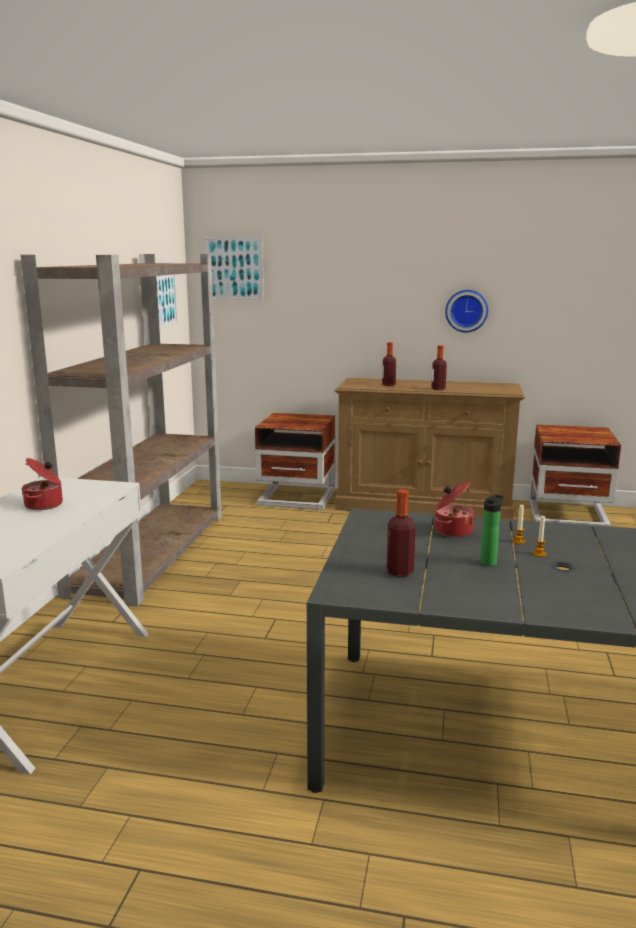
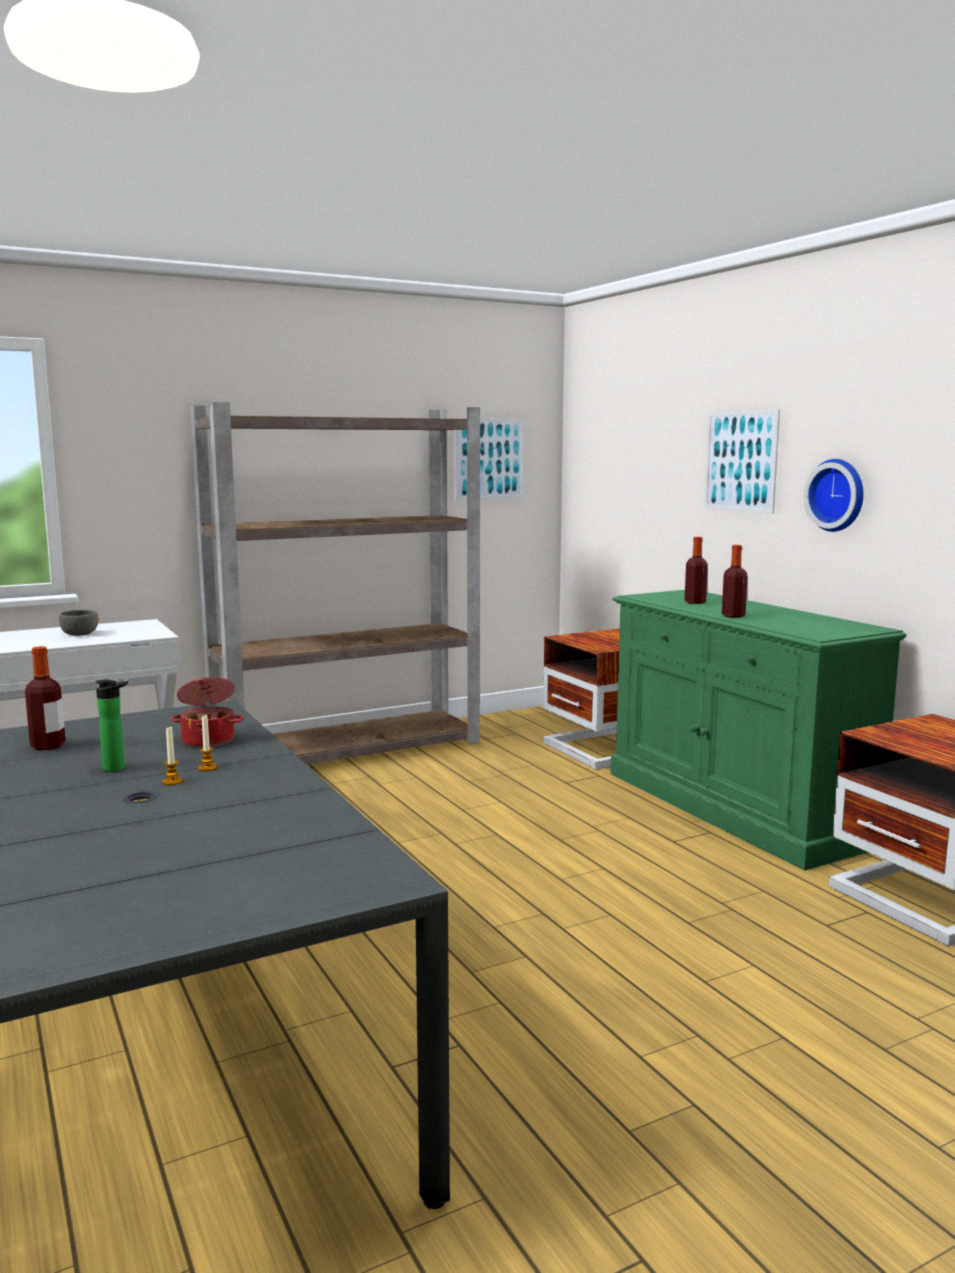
camera: 50 degrees right, 5 degrees down
cooking pot [22,458,63,510] -> grey bowl [59,610,98,636]
picture [204,237,264,300] -> picture moved to [704,410,780,514]
brown cabinet [334,378,525,520] -> green cabinet [610,590,907,871]

